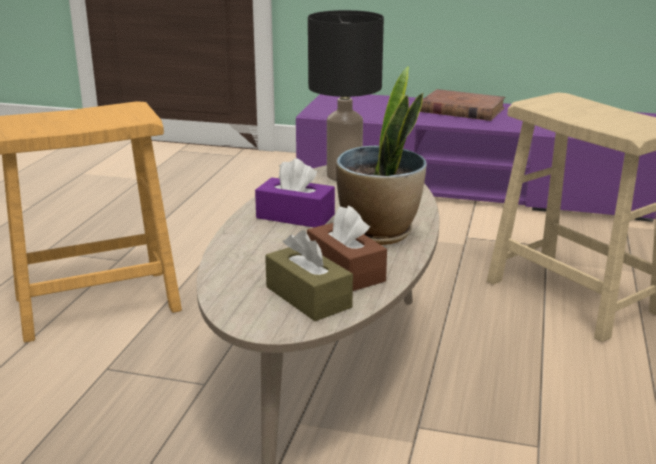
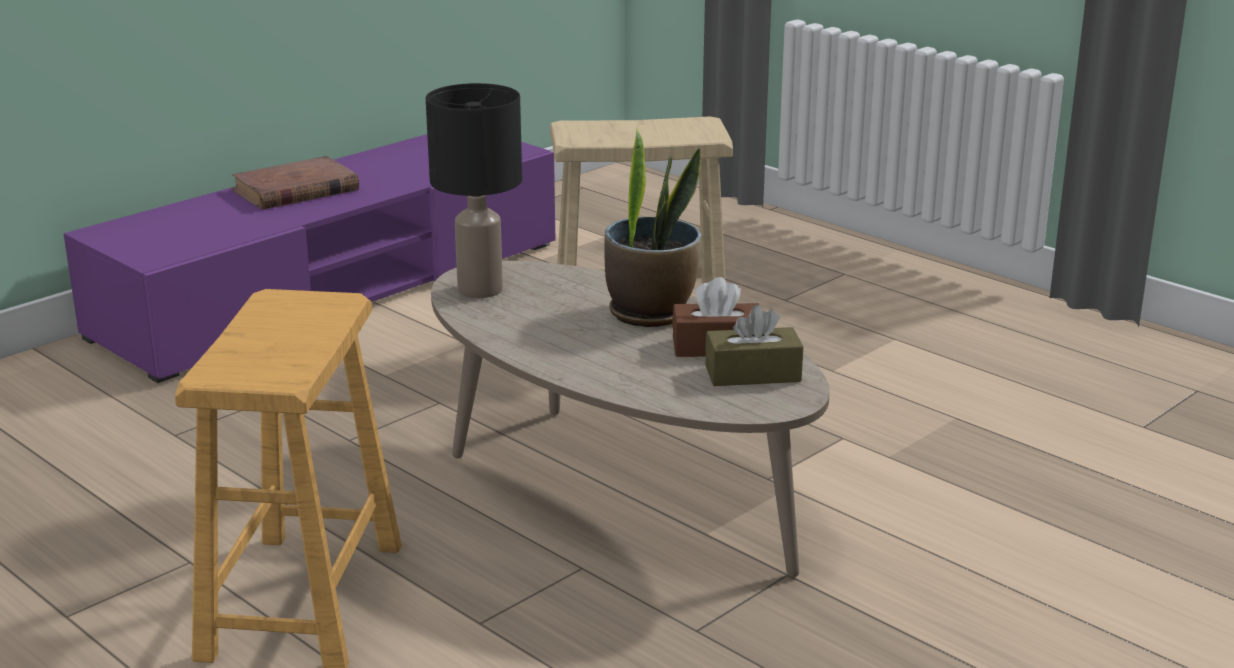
camera: 60 degrees left, 0 degrees up
purple tissue box [255,158,335,227] -> none

